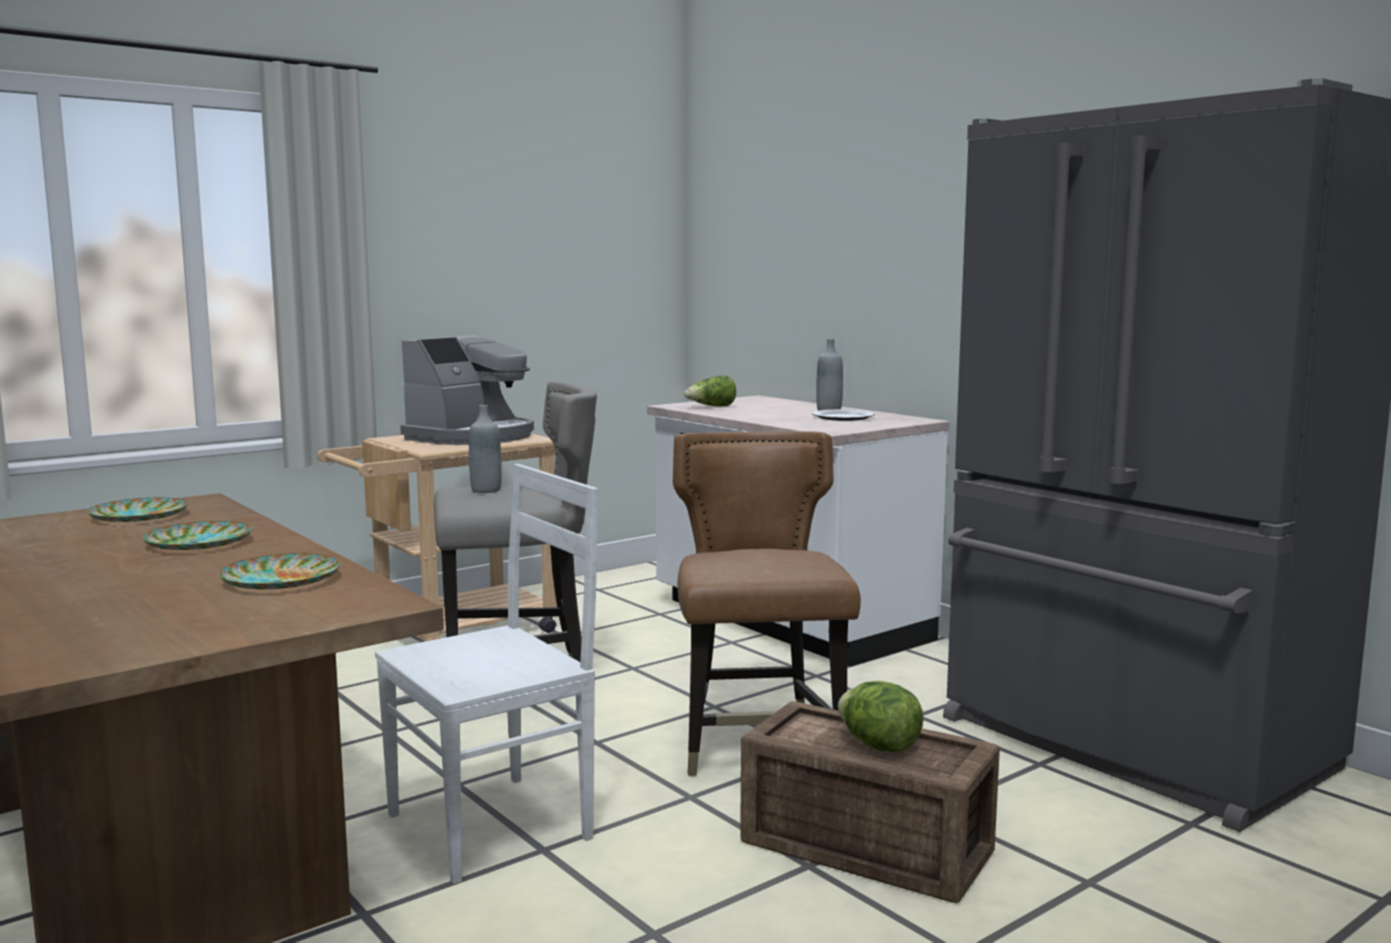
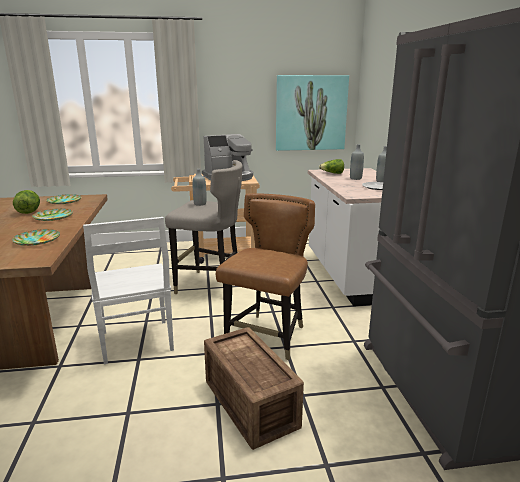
camera: 30 degrees right, 10 degrees up
white chair [375,464,598,884] -> white chair turned 75 degrees clockwise [83,217,174,364]
lettuce [838,681,924,752] -> lettuce moved to [13,190,40,214]
none -> picture [276,75,349,151]
none -> grey bottle [350,144,364,180]

